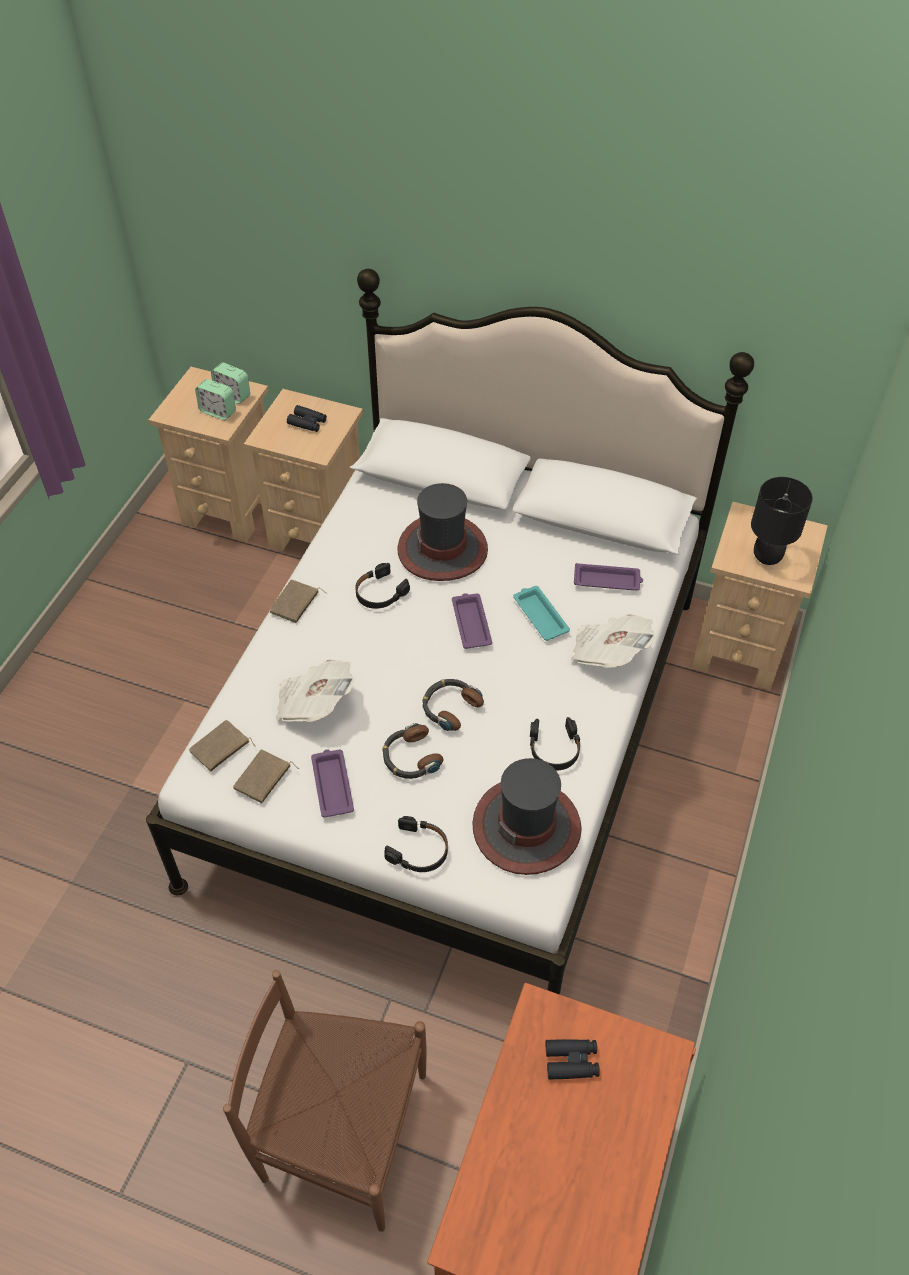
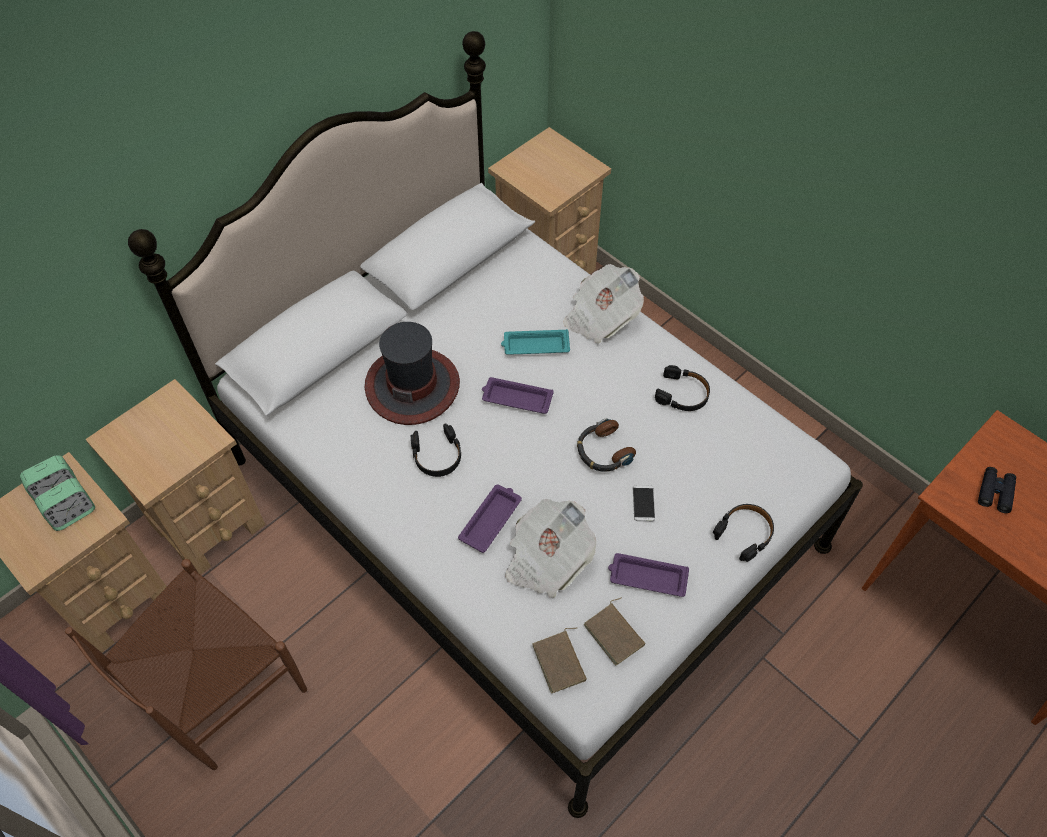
camera: 65 degrees left, 5 degrees up
brown chair [223,970,427,1232] -> brown chair moved to [65,559,307,770]
brown book [269,579,327,623] -> none
black binoculars [287,405,327,432] -> none
headphones [382,723,443,779] -> phone [633,485,655,521]
hat [472,758,582,875] -> none
purple tray [574,563,643,590] -> purple tray moved to [458,484,522,553]
black table lamp [751,477,813,565] -> none

